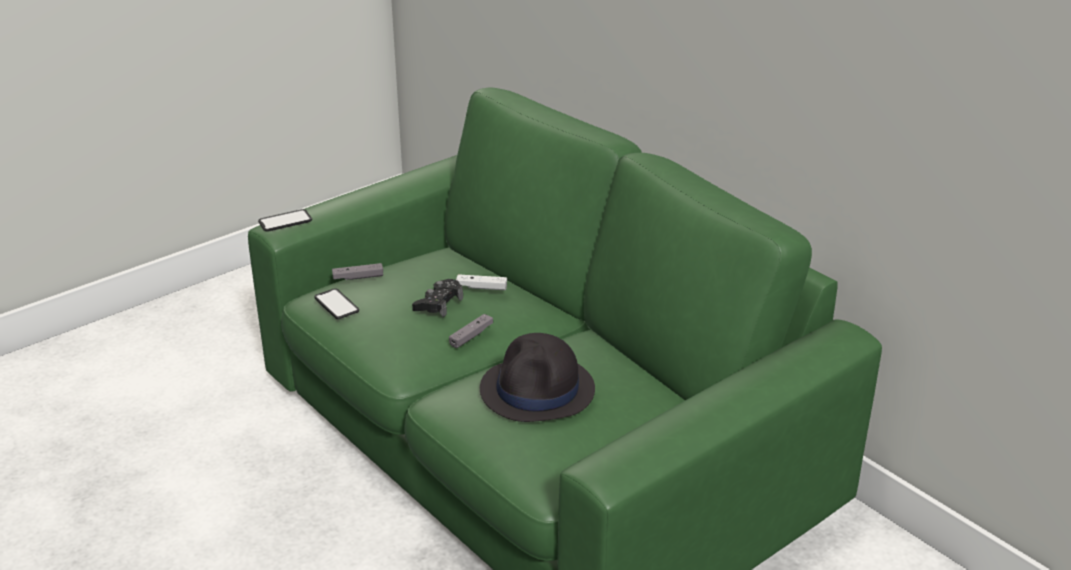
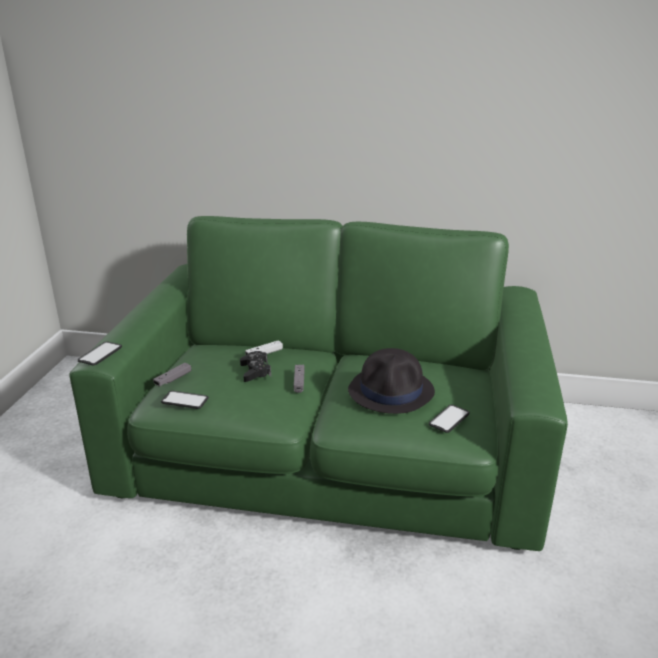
camera: 40 degrees left, 5 degrees down
none -> phone [429,405,469,433]

